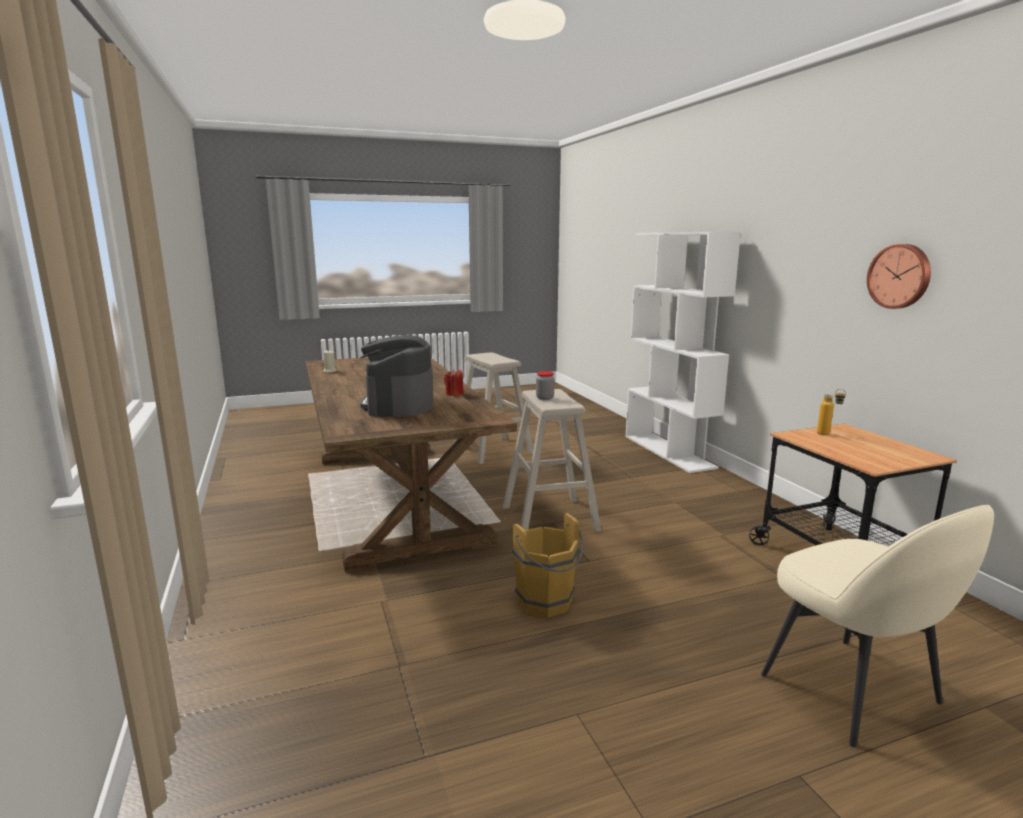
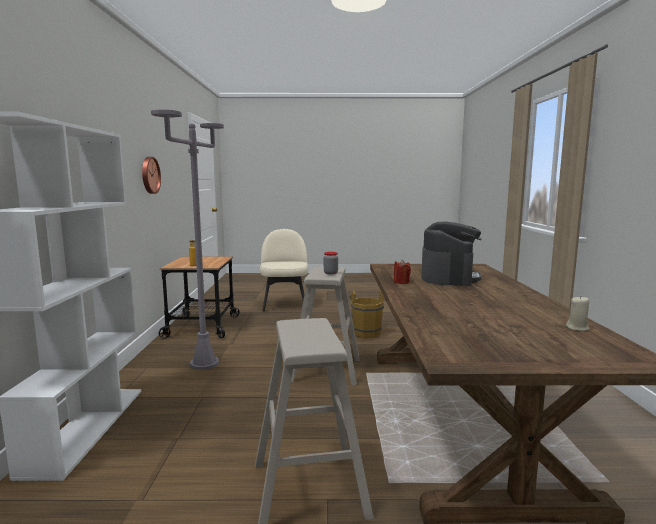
camera: 160 degrees left, 5 degrees down
none -> grey floor lamp [151,110,224,370]

